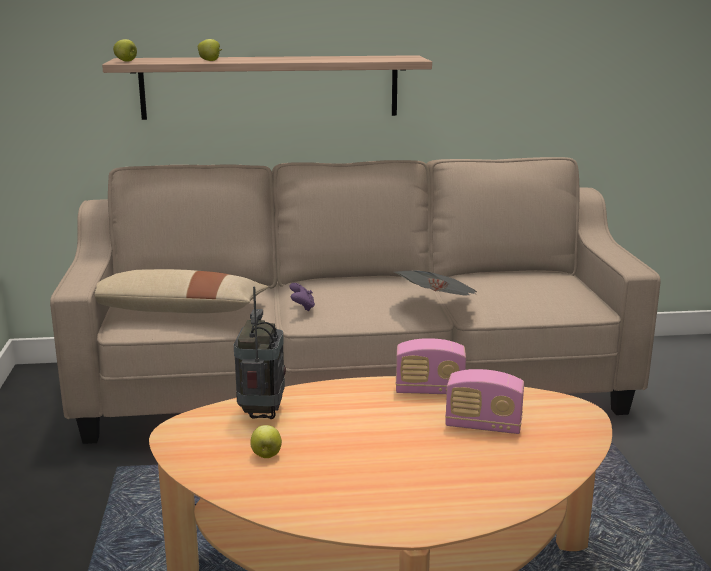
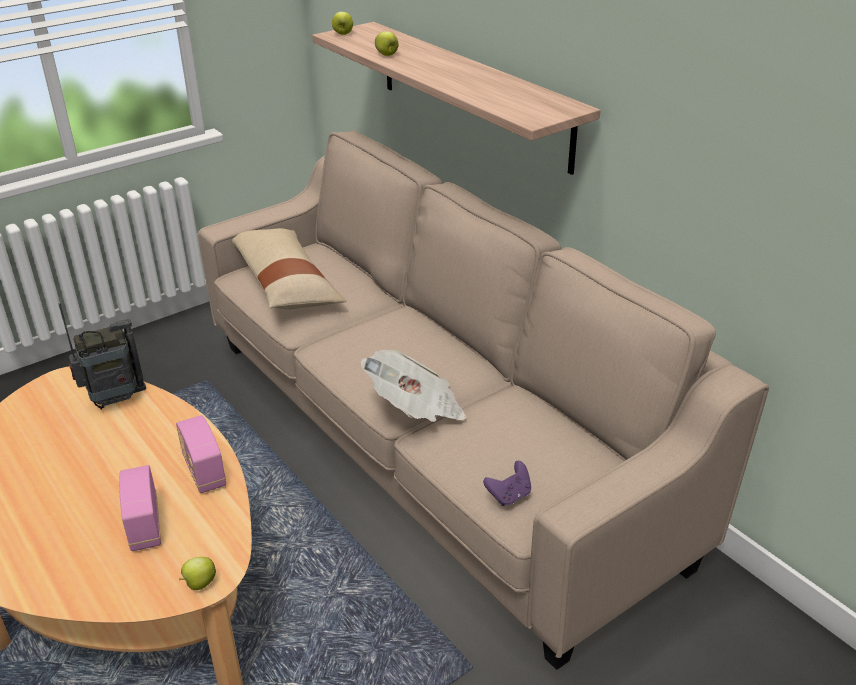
camera: 60 degrees right, 15 degrees up
apple [250,425,282,458] -> apple moved to [179,557,216,590]
purple game controller [289,283,315,311] -> purple game controller moved to [483,461,531,506]

